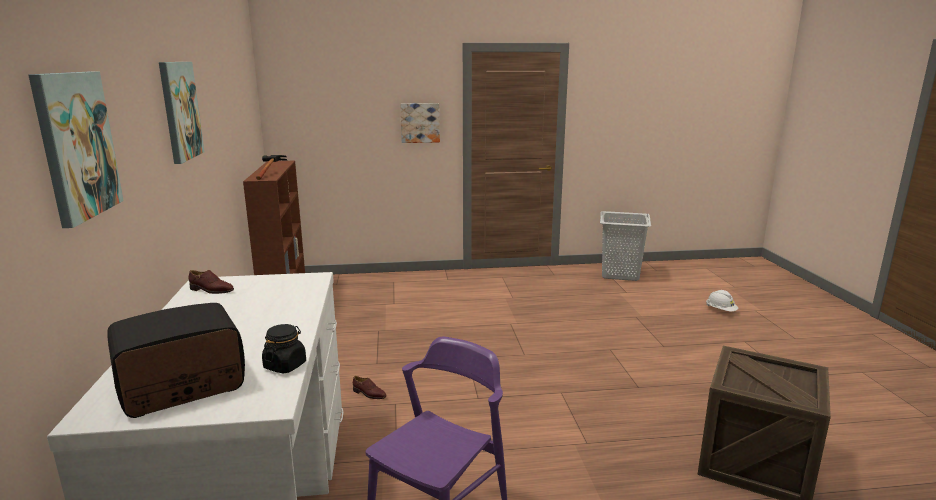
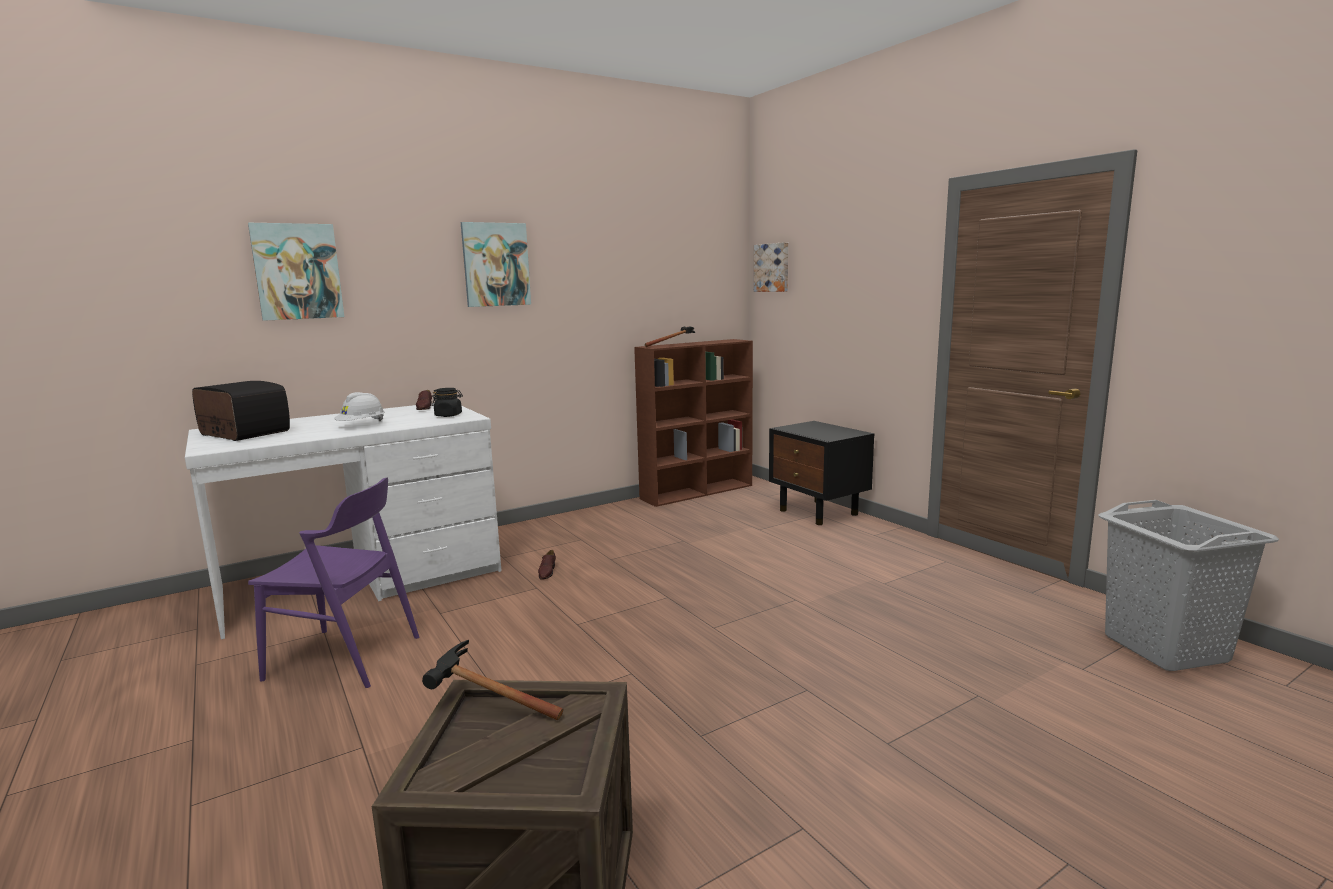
camera: 65 degrees right, 5 degrees down
black jar [262,324,306,373] -> black jar moved to [432,388,463,417]
picture [400,103,440,143] -> picture moved to [754,242,788,292]
white hard hat [706,290,738,311] -> white hard hat moved to [334,392,385,421]
none -> hammer [422,640,563,720]
none -> black nightstand [769,421,874,525]

